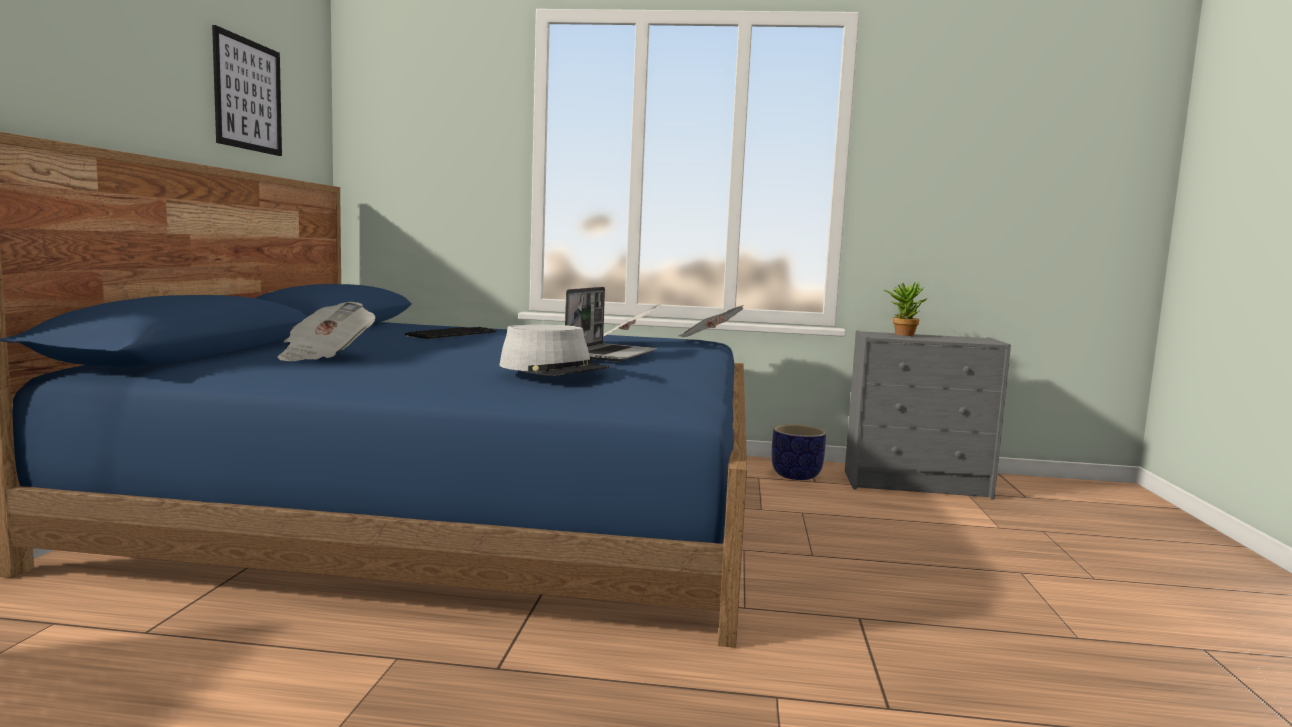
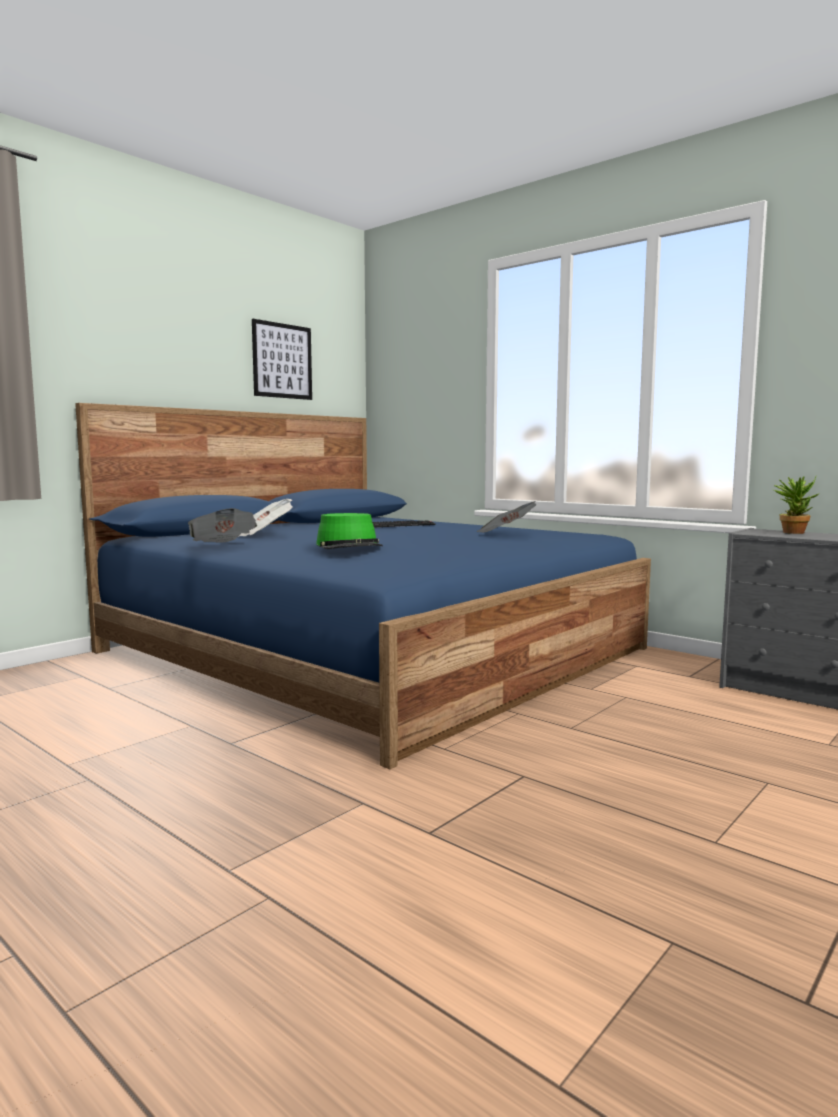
camera: 35 degrees right, 0 degrees up
grey hat [499,324,610,376] -> green hat [316,513,383,549]
laptop [565,287,657,361] -> none
newspaper [679,305,744,338] -> newspaper moved to [188,508,257,543]
planter [772,424,826,480] -> none

